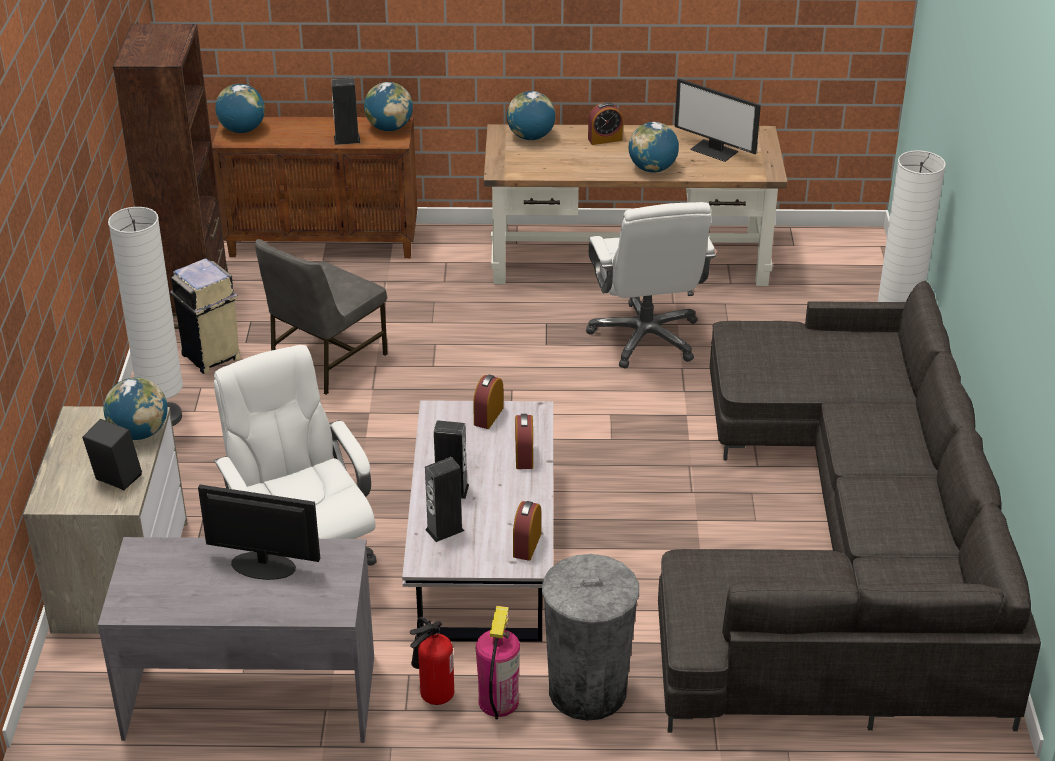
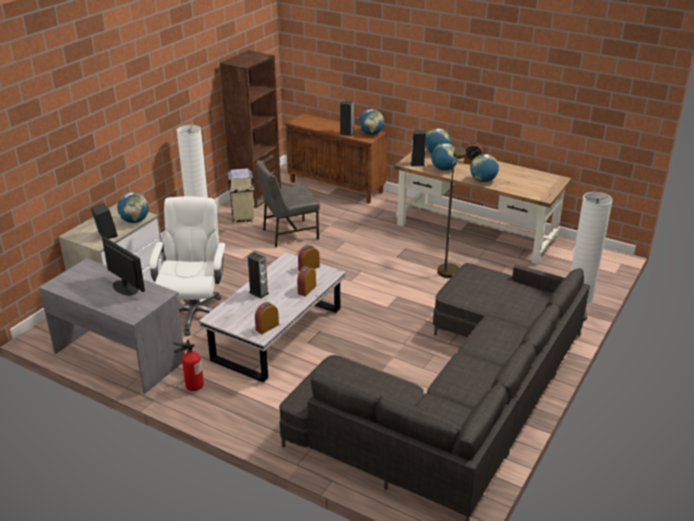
camera: 30 degrees right, 5 degrees down
globe [215,84,265,133] -> globe moved to [431,143,458,171]
speaker [425,457,464,542] -> speaker moved to [410,130,426,167]
fire extinguisher [476,606,520,720] -> none
grey trash can [542,554,639,721] -> none
white office chair [586,202,716,368] -> brown floor lamp [438,147,466,278]
monitor [675,78,761,162] -> none

